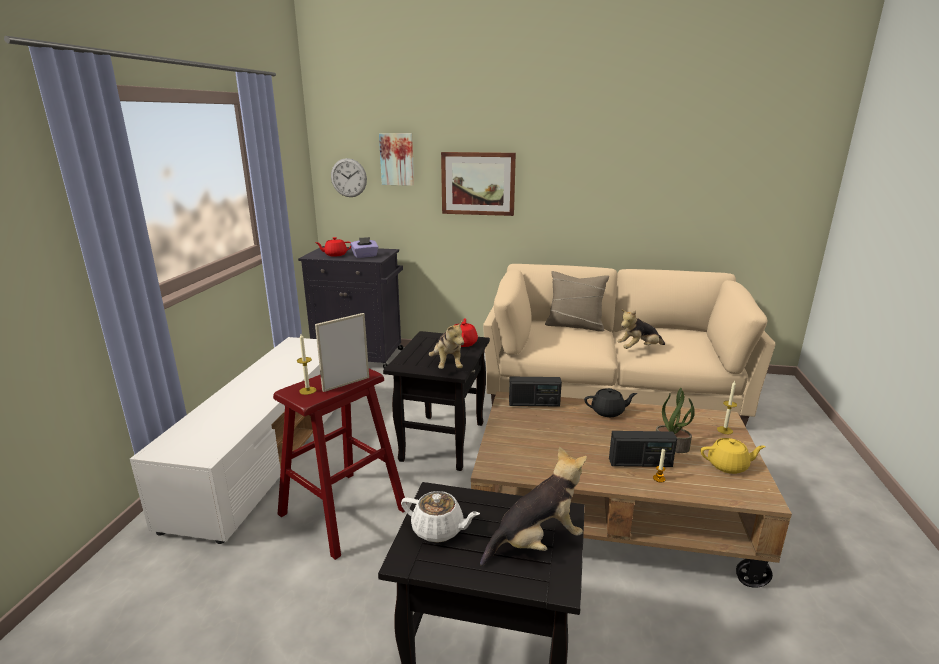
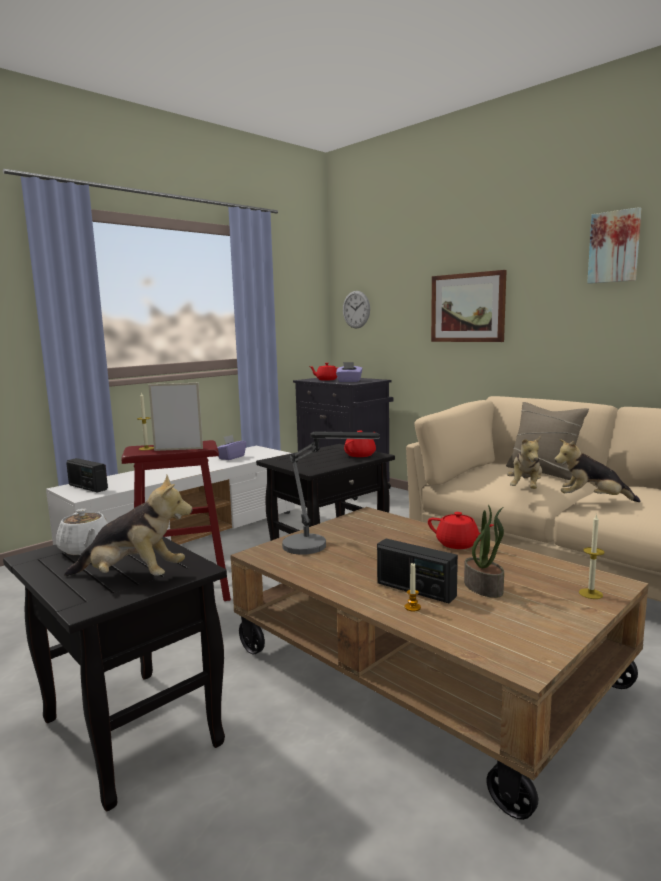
camera: 35 degrees right, 10 degrees down
picture [379,133,414,186] -> picture moved to [587,207,642,284]
plush toy [429,321,464,369] -> plush toy moved to [507,436,542,489]
radio [509,377,562,407] -> radio moved to [66,458,108,492]
black teapot [584,388,637,417] -> red teapot [428,512,494,549]
yellow teapot [700,438,766,474] -> none
none -> purple tissue box [217,435,246,460]
none -> table lamp [282,431,380,555]

